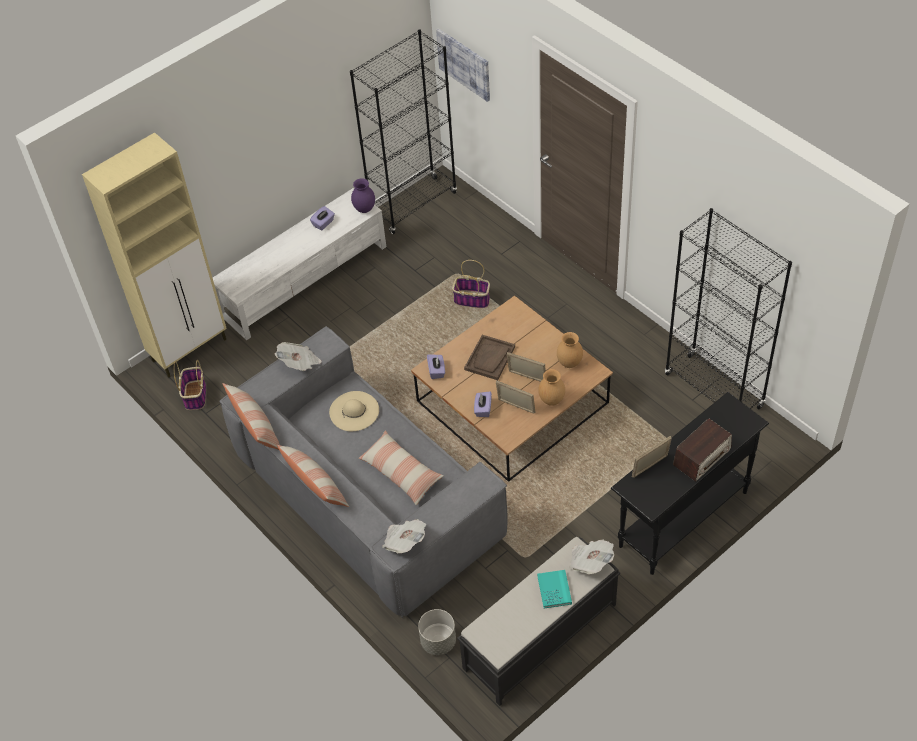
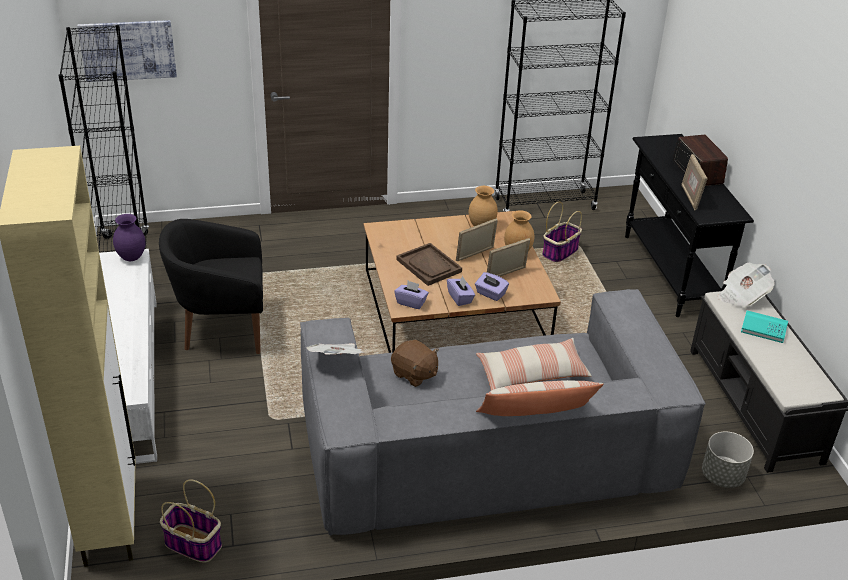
camera: 65 degrees left, 15 degrees down
pillow [222,383,280,450] -> none
purple tissue box [310,206,335,231] -> purple tissue box moved to [447,275,475,306]
beige hat [329,391,379,431] -> brown plush toy [391,340,439,387]
newspaper [382,519,426,553] -> none
basket [452,260,490,308] -> basket moved to [542,202,582,263]
none -> black armchair [159,219,263,354]

